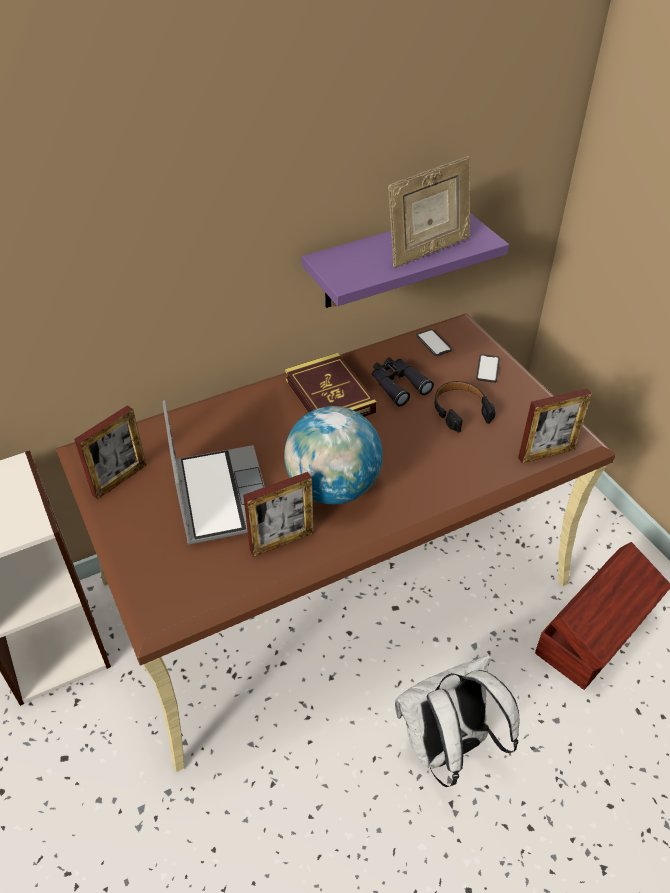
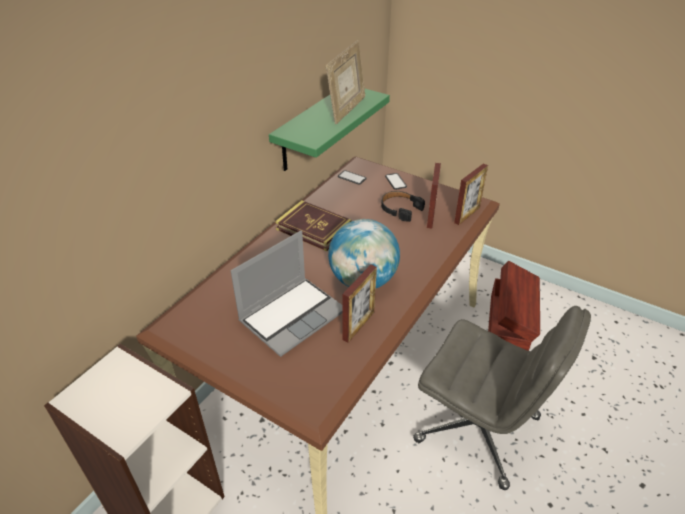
camera: 30 degrees left, 5 degrees down
picture frame [74,405,146,499] -> picture frame moved to [427,163,441,228]
laptop [162,400,264,545] -> laptop turned 90 degrees clockwise [230,230,342,357]
purple shelf [302,213,509,308] -> green shelf [269,89,390,171]
black binoculars [372,357,434,406] -> none
white backpack [395,655,520,787] -> grey office chair [413,306,591,490]

